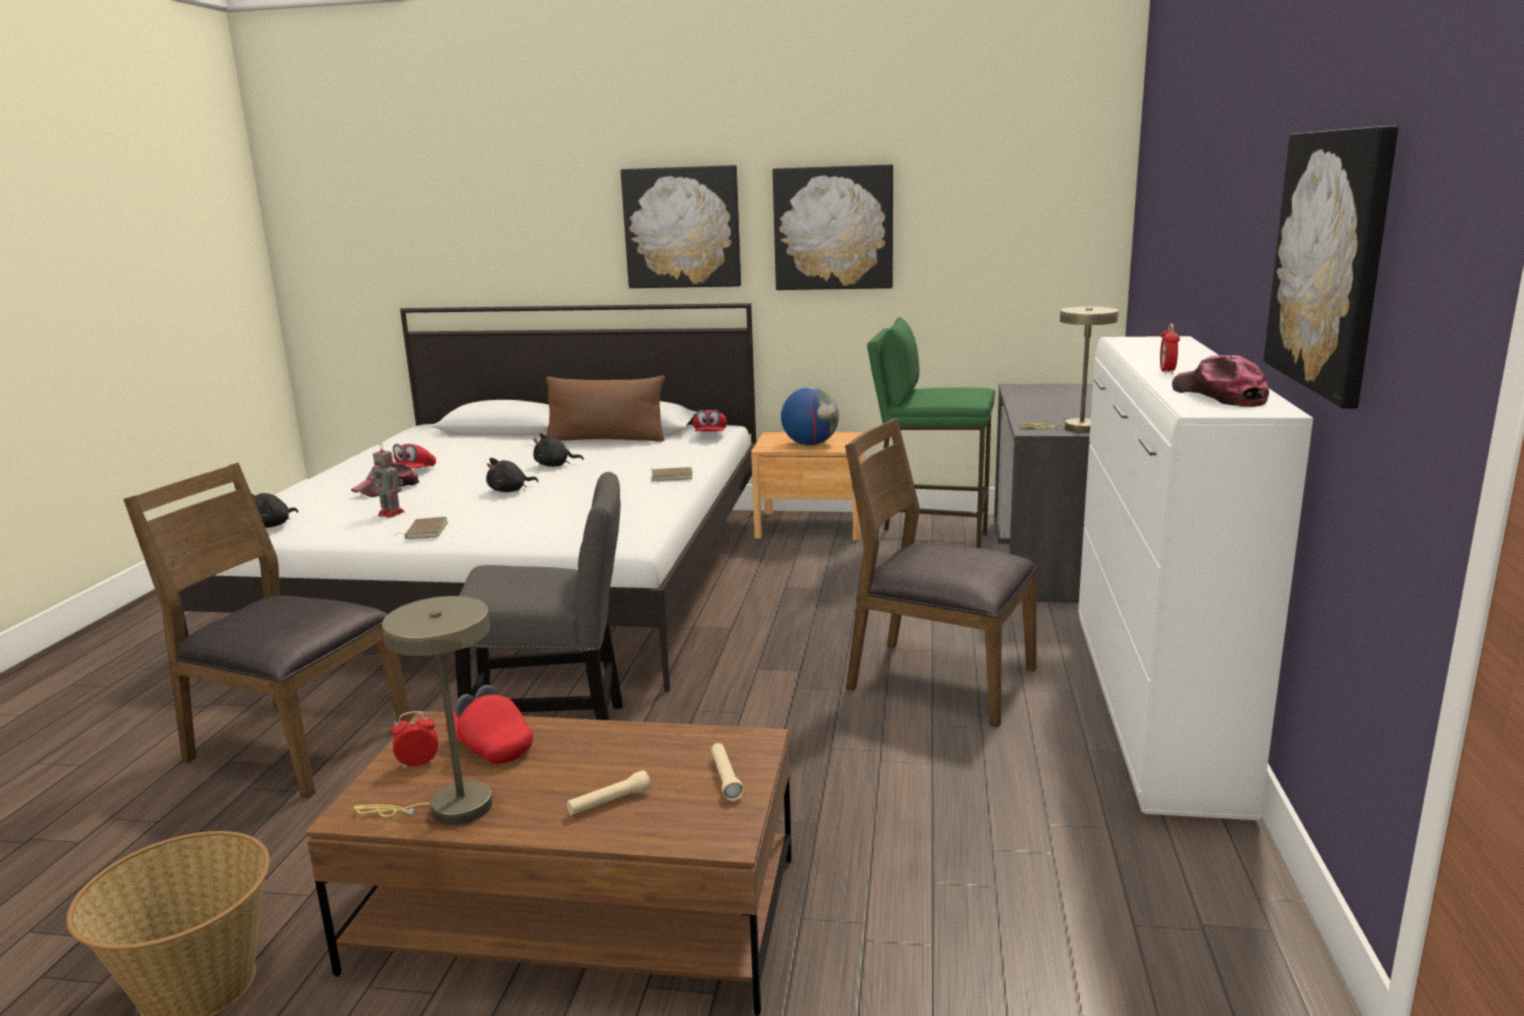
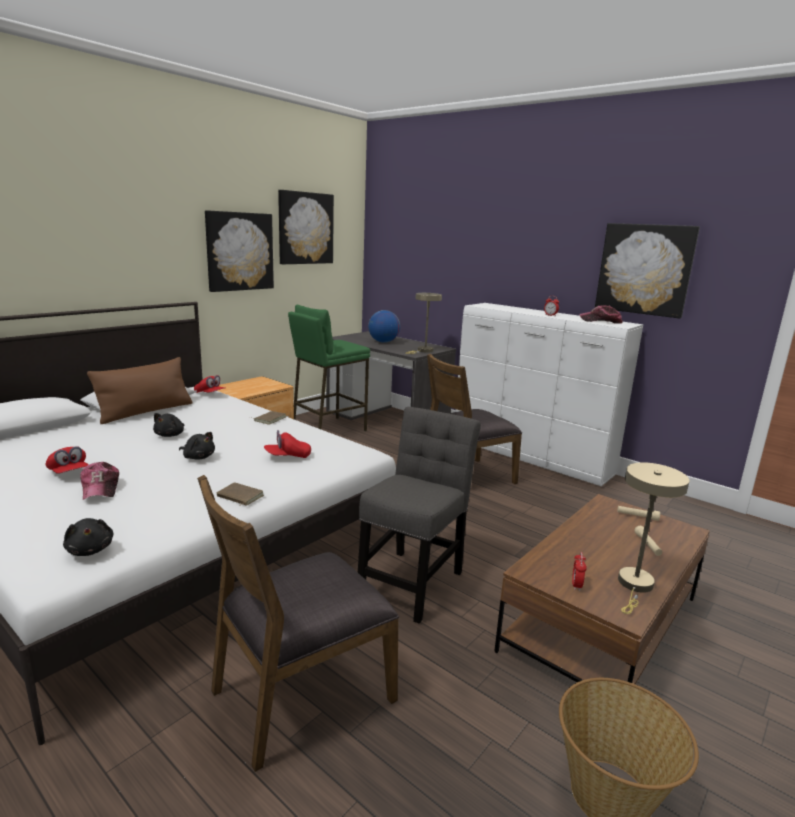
camera: 60 degrees left, 0 degrees up
toy robot [371,443,405,518] -> none
red cap [446,685,533,764] -> red cap moved to [264,430,311,458]
black plush toy [486,458,538,492] -> black plush toy turned 60 degrees counterclockwise [179,432,215,460]
picture [621,165,741,288] -> picture moved to [278,190,334,264]
globe [781,387,839,446] -> globe moved to [368,310,400,343]

